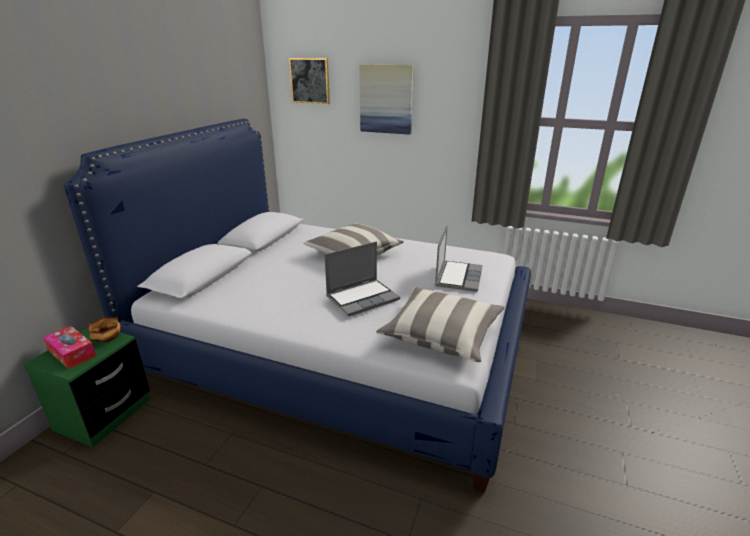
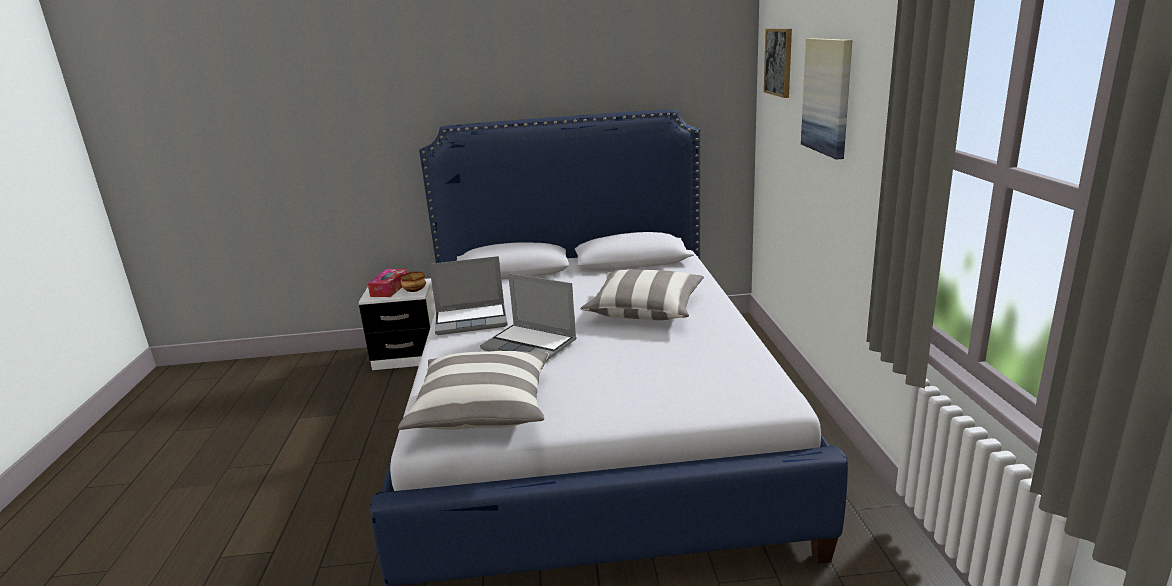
camera: 65 degrees right, 5 degrees down
green nightstand [24,327,151,447] -> white nightstand [358,278,436,370]
laptop [435,225,483,292] -> laptop moved to [429,256,508,335]

